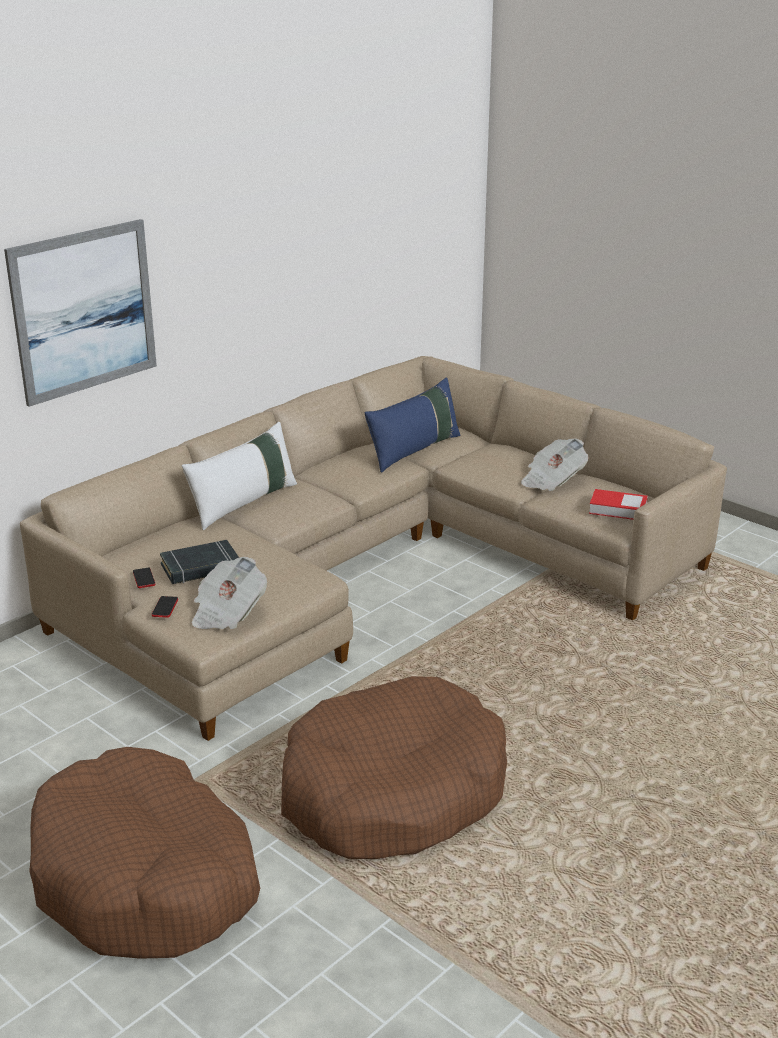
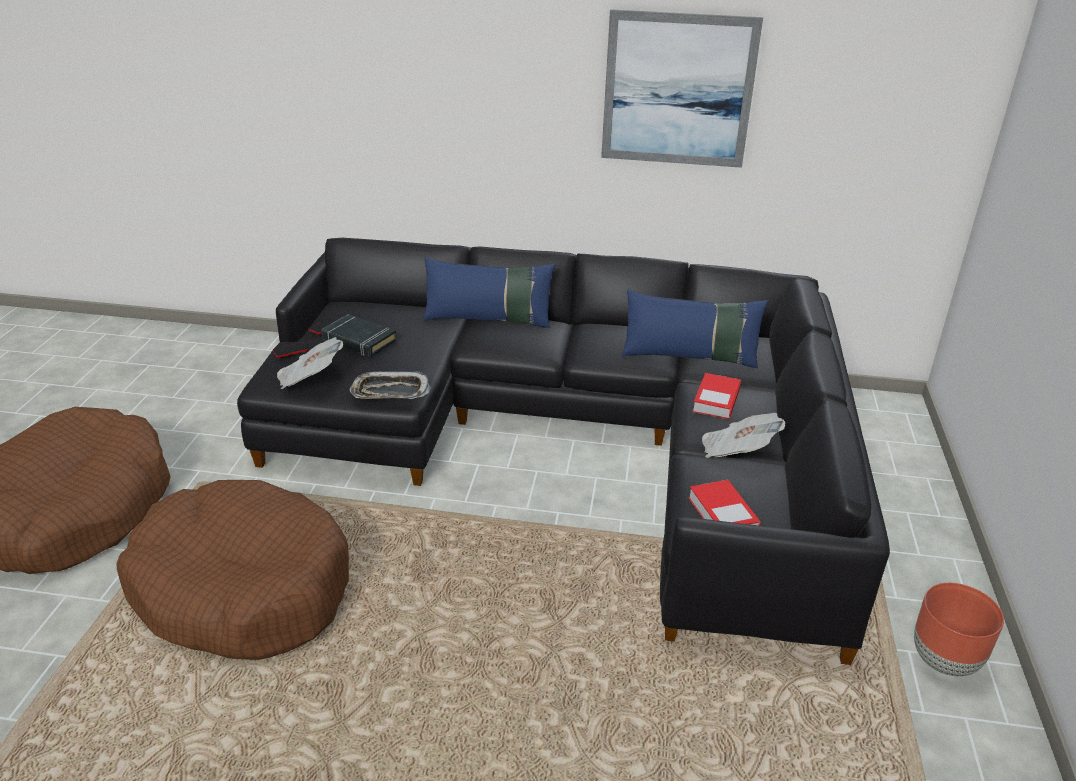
camera: 55 degrees right, 5 degrees up
picture [4,219,157,407] -> picture moved to [601,9,763,168]
beige sofa [20,356,727,741] -> black sofa [237,238,890,665]
white pillow [181,422,297,530] -> blue pillow [423,257,555,328]
none -> tray [350,371,431,399]
none -> book [693,373,741,419]
none -> brown planter [914,583,1004,676]

